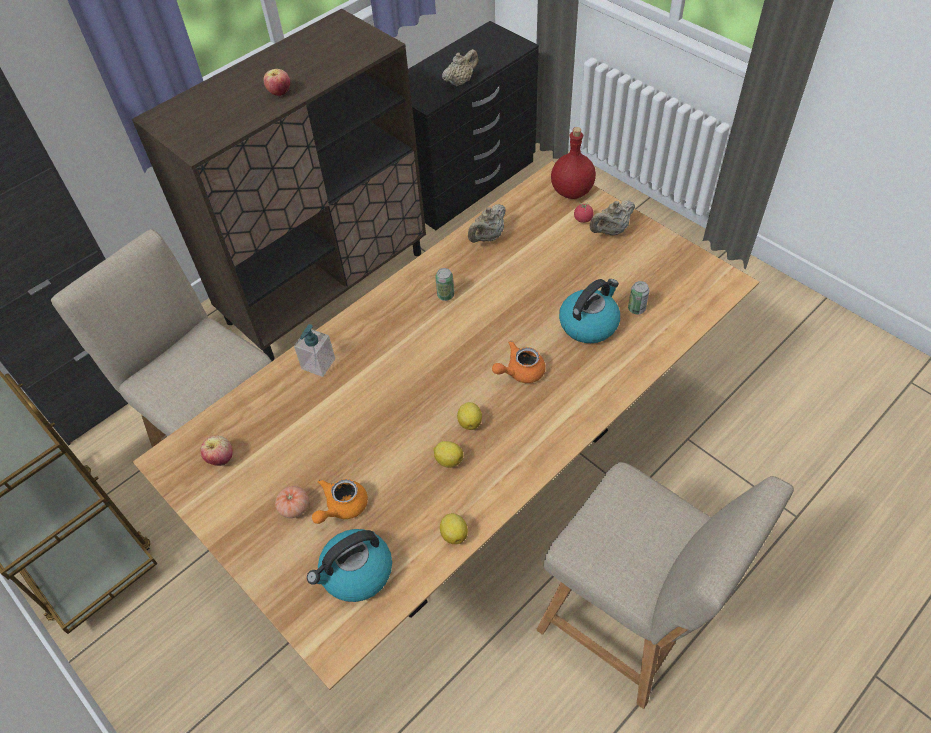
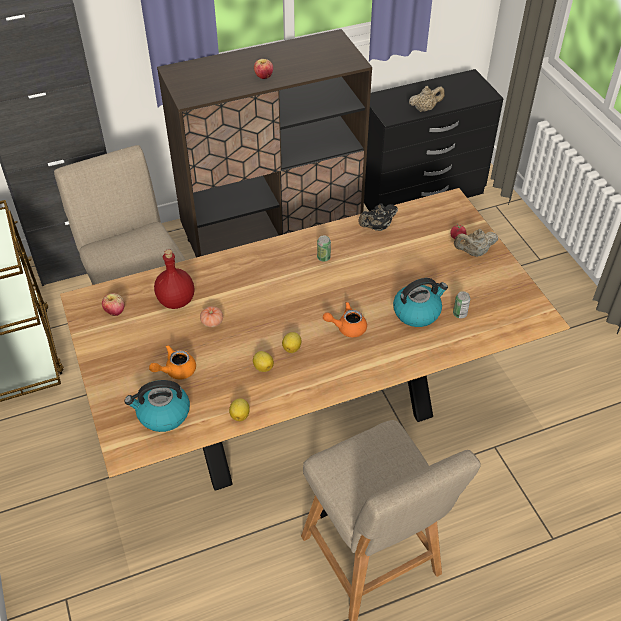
camera: 20 degrees right, 5 degrees down
tomato [275,486,309,518] -> tomato moved to [200,306,223,327]
soap dispenser [294,324,335,377] -> none
beige teapot [468,204,506,243] -> black teapot [358,204,398,231]
red bottle [551,127,596,199] -> red bottle moved to [154,249,194,309]

